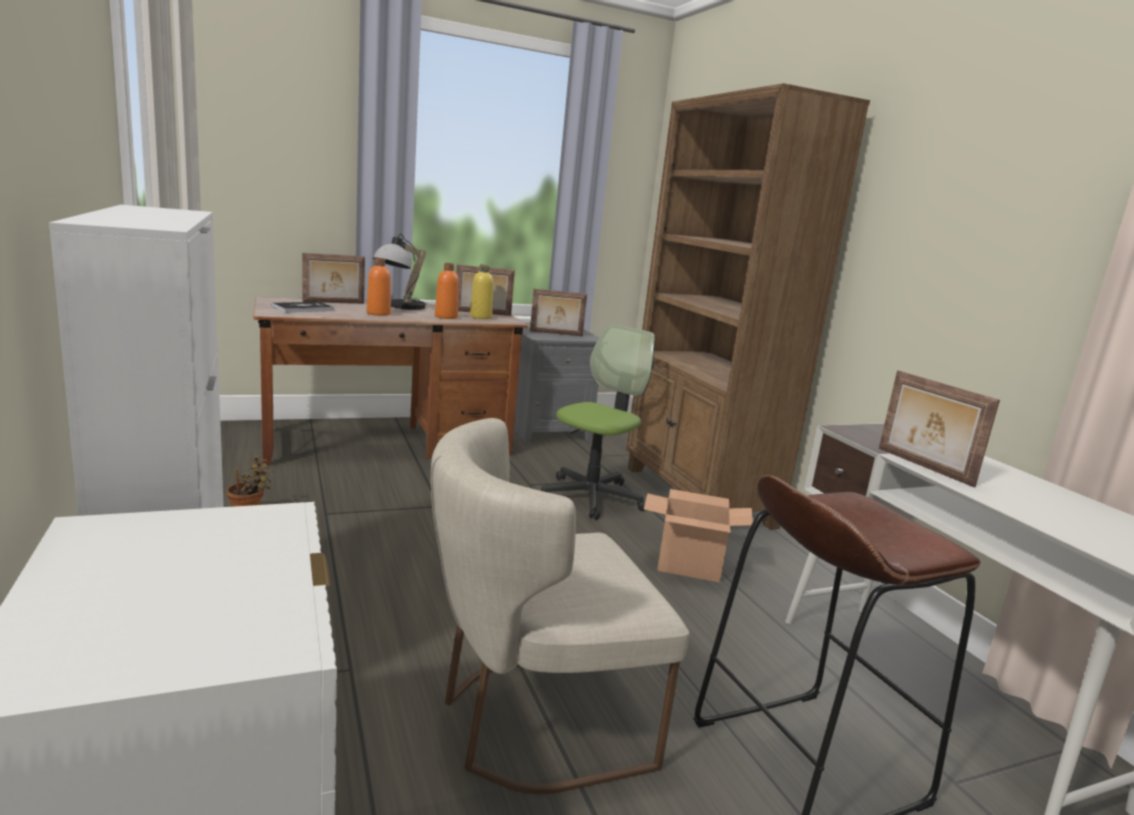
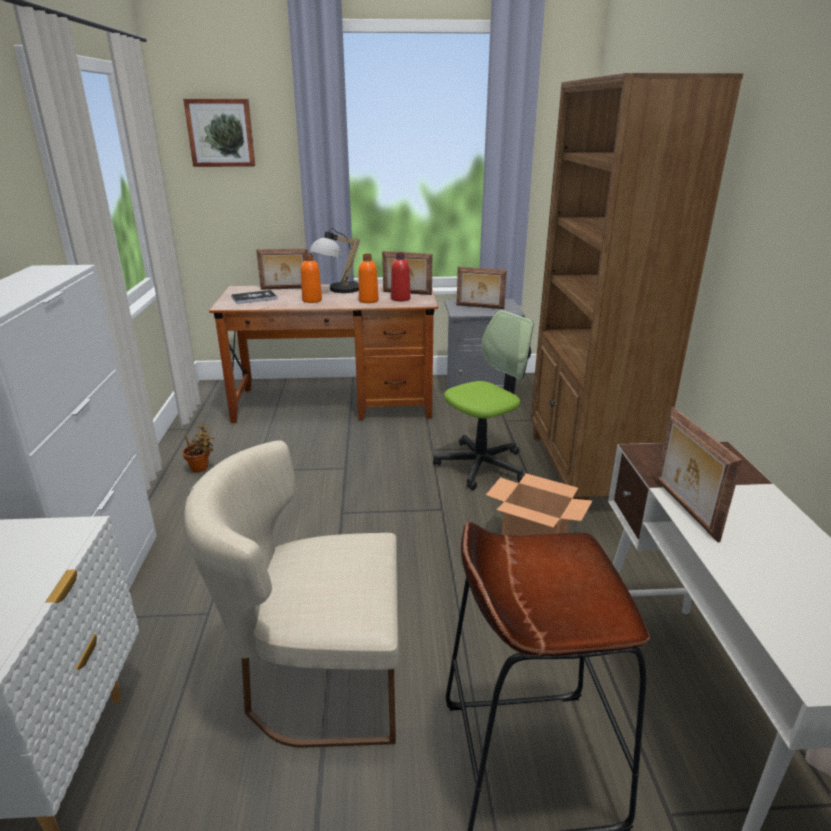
camera: 20 degrees right, 10 degrees up
yellow bottle [470,265,494,319] -> red bottle [391,252,411,301]
none -> picture [183,99,255,167]

